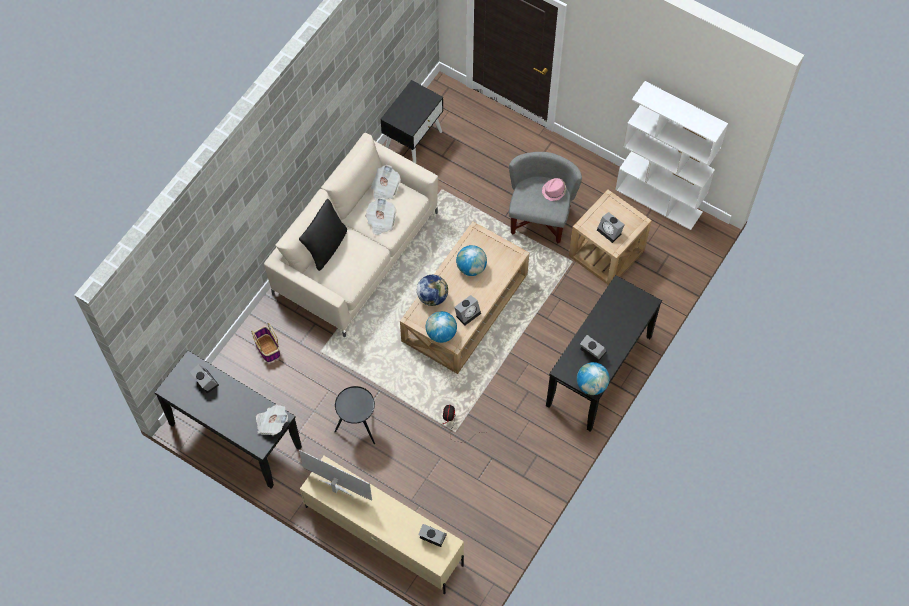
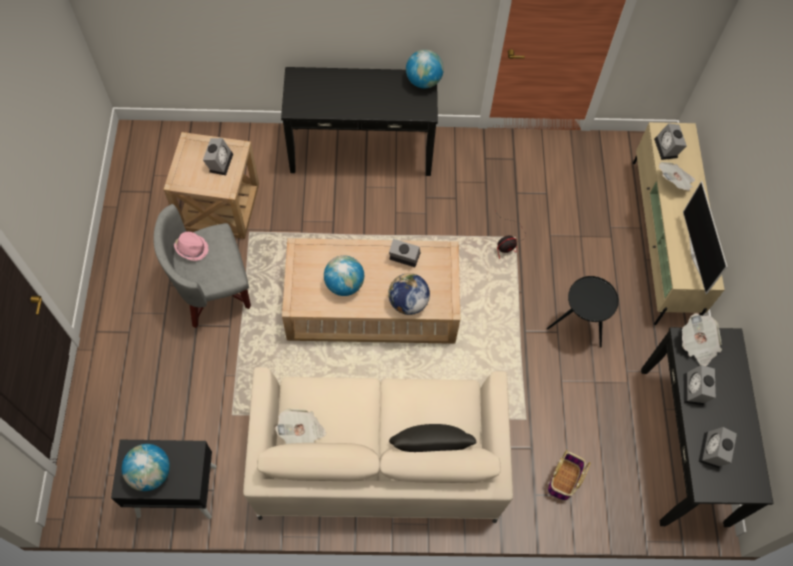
camera: 125 degrees left, 0 degrees up
newspaper [365,198,397,235] -> newspaper moved to [659,162,695,191]
globe [426,311,457,343] -> globe moved to [122,444,170,491]
alarm clock [580,335,606,362] -> alarm clock moved to [684,365,716,405]
white bookcase [615,81,728,230] -> none

